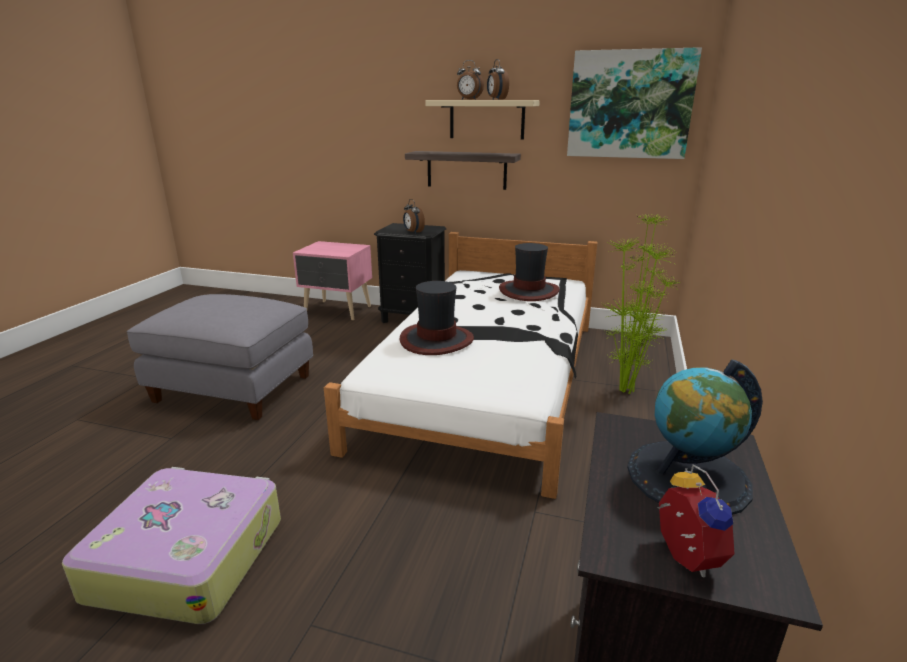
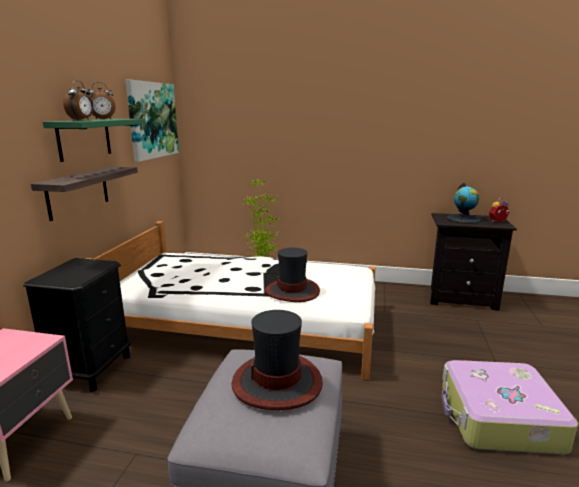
camera: 95 degrees left, 5 degrees down
alarm clock [403,199,425,234] -> none
beige shelf [425,100,540,140] -> green shelf [43,119,146,162]
hat [499,243,560,301] -> hat moved to [232,310,323,410]

